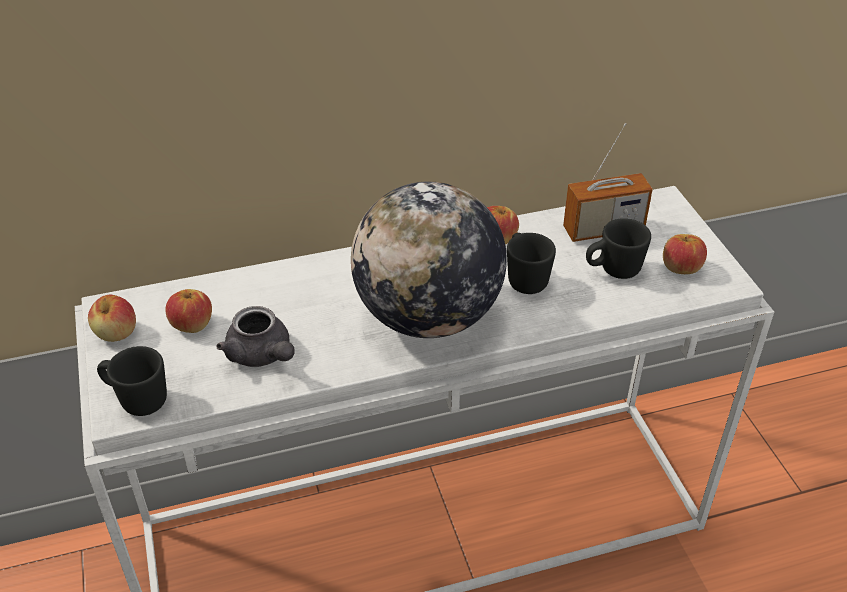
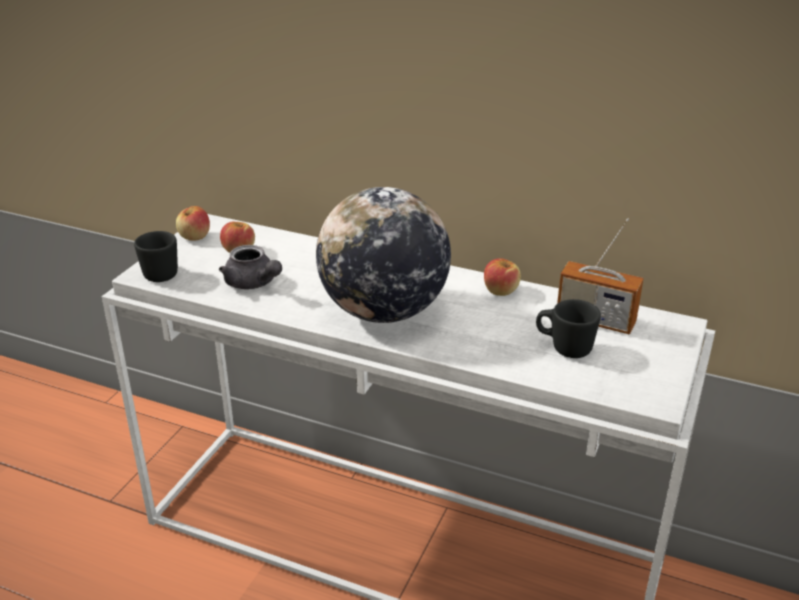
camera: 40 degrees right, 10 degrees down
grey teapot [217,306,295,367] -> grey teapot turned 45 degrees counterclockwise [219,245,282,289]
black mug [507,233,556,294] -> none
apple [663,234,707,274] -> none

